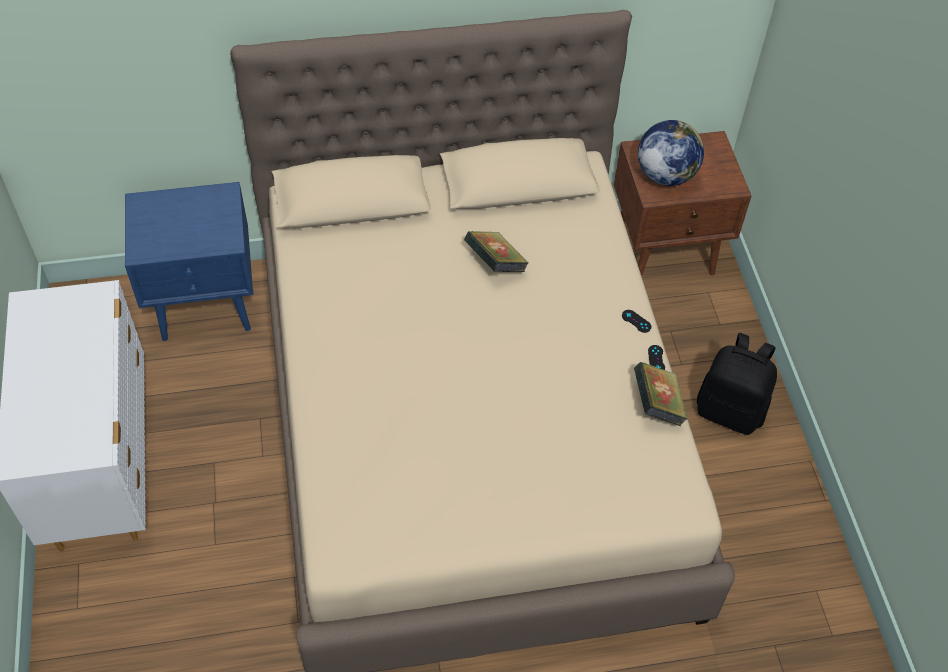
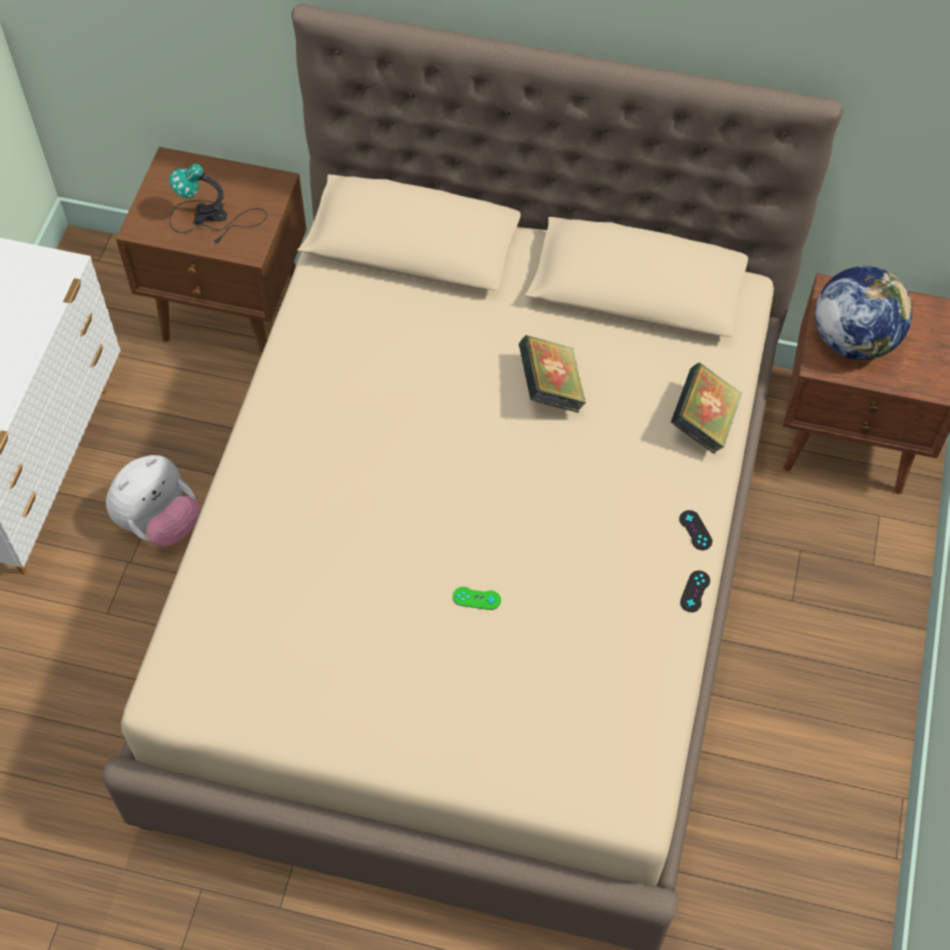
camera: 25 degrees right, 5 degrees up
blue nightstand [125,182,253,341] -> brown nightstand [116,147,307,355]
book [634,362,687,426] -> book moved to [671,363,742,454]
black backpack [697,333,777,435] -> none
none -> plush toy [106,455,200,546]
none -> table lamp [169,164,267,245]
none -> green game controller [453,587,501,610]

